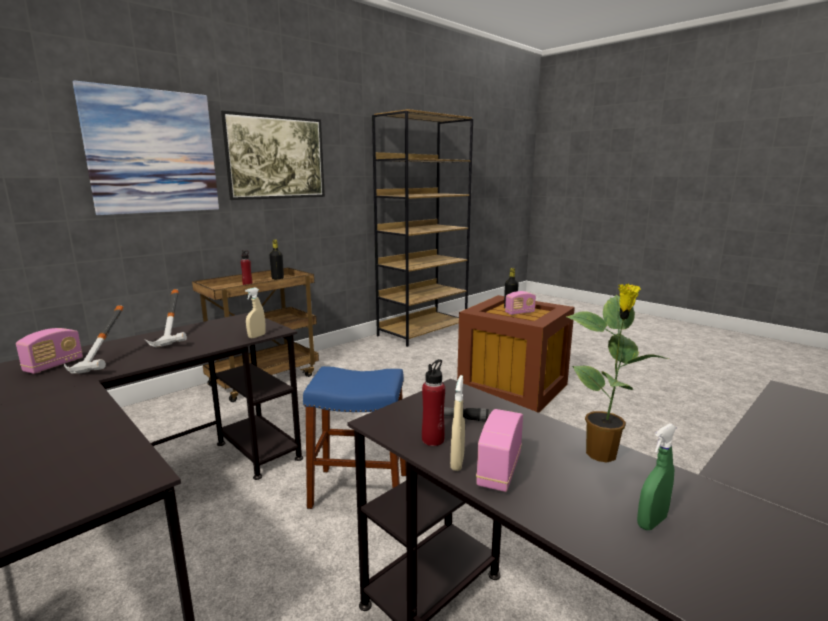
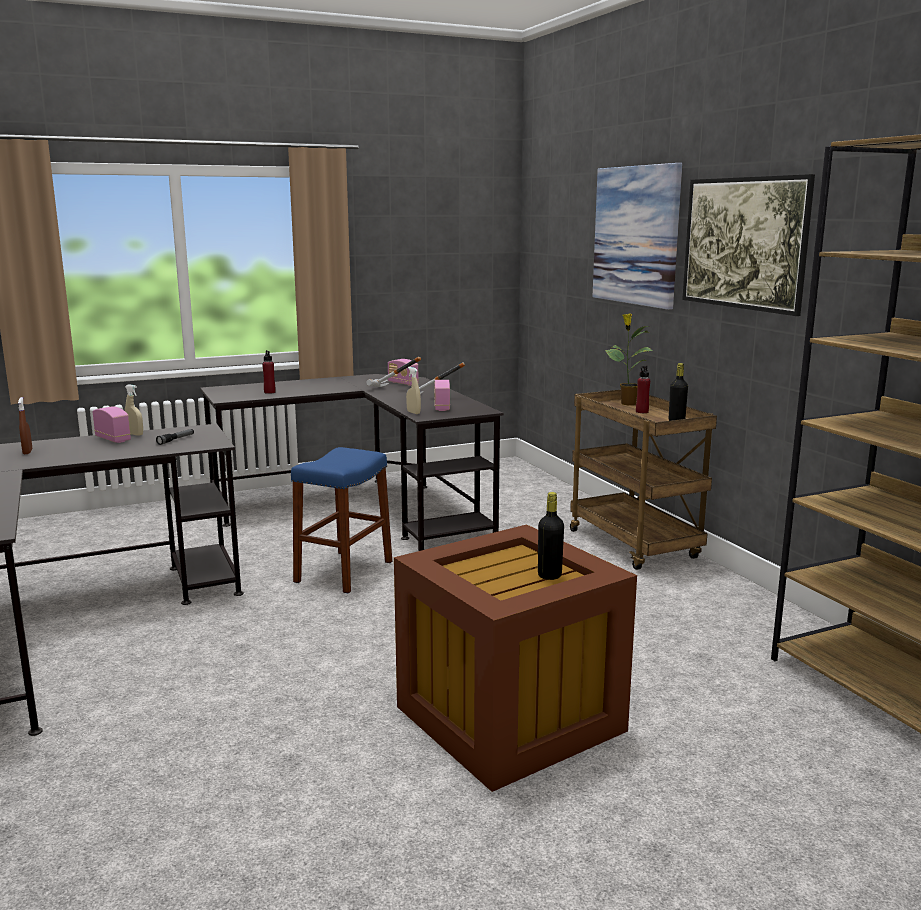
camera: 110 degrees right, 0 degrees up
red bottle [422,359,445,446] -> red bottle moved to [262,350,276,394]
radio [505,291,536,315] -> radio moved to [434,380,450,411]
potted plant [566,283,669,462] -> potted plant moved to [605,314,653,405]
green spray bottle [637,423,676,530] -> brown spray bottle [18,397,32,454]

